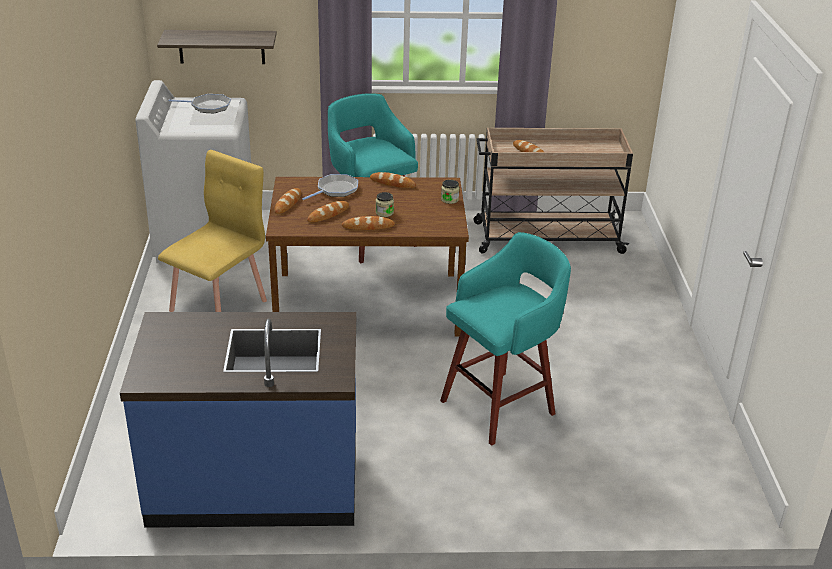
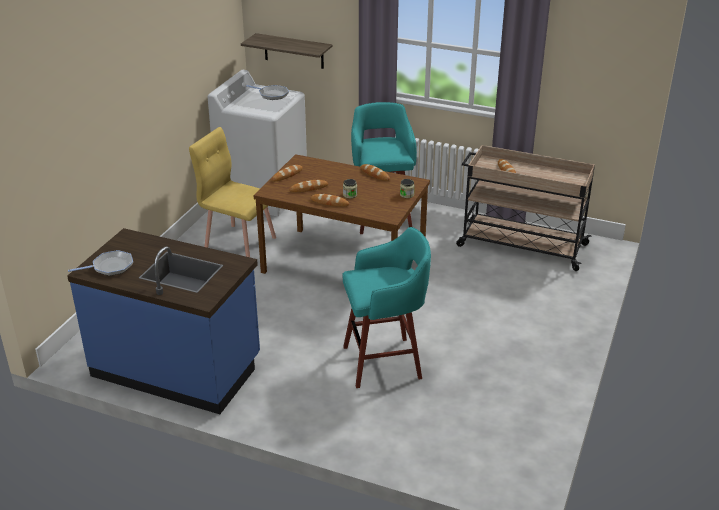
camera: 25 degrees right, 0 degrees up
yellow chair [158,150,267,312] -> yellow chair turned 120 degrees counterclockwise [189,127,276,257]
frying pan [302,174,358,200] -> frying pan moved to [68,250,133,276]

